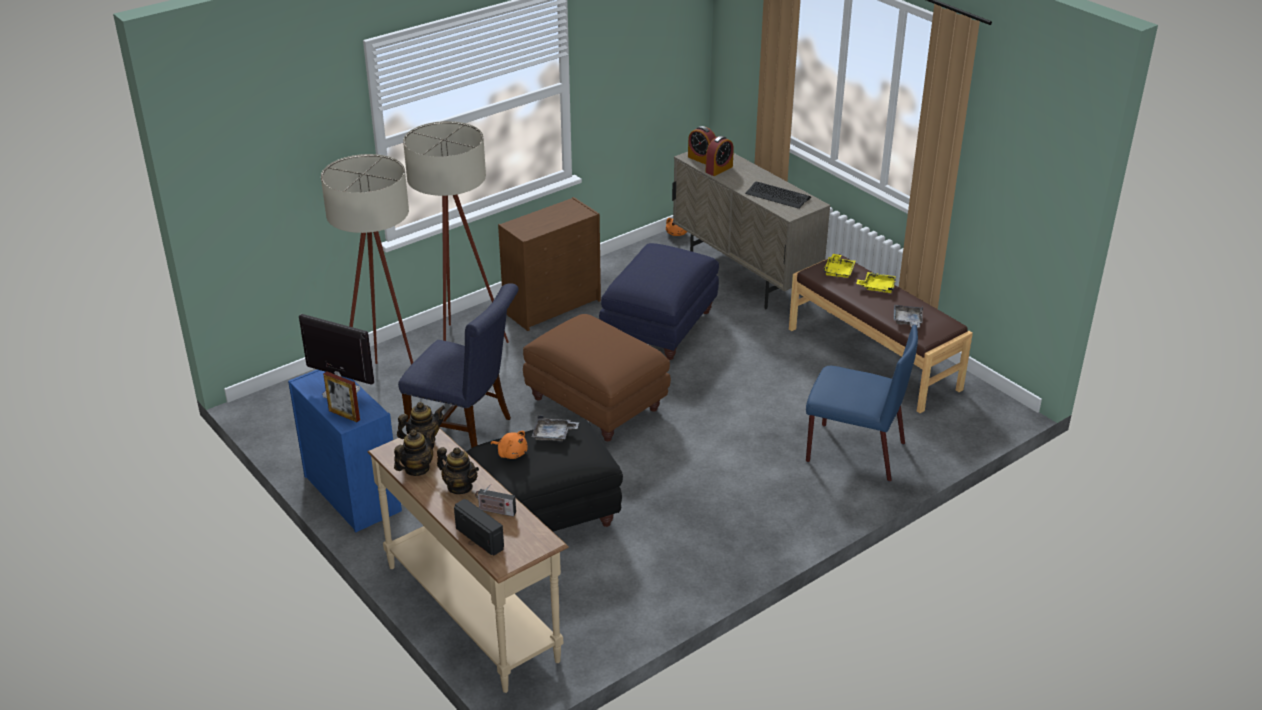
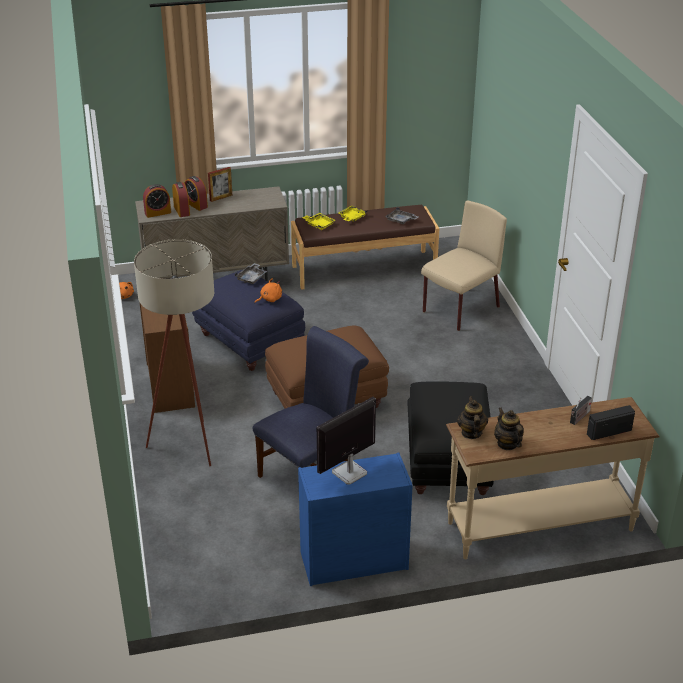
camera: 65 degrees left, 0 degrees up
beige floor lamp [321,154,413,365] -> none
picture frame [323,371,360,422] -> picture frame moved to [208,167,233,202]
teapot [437,447,479,494] -> none
orange plush toy [491,431,528,459] -> orange plush toy moved to [254,278,282,303]
grey tray [532,415,579,441] -> grey tray moved to [235,263,267,284]
keyboard [745,182,811,209] -> none
blue chair [806,325,918,482] -> beige chair [421,200,507,331]
none -> alarm clock [184,176,208,211]

